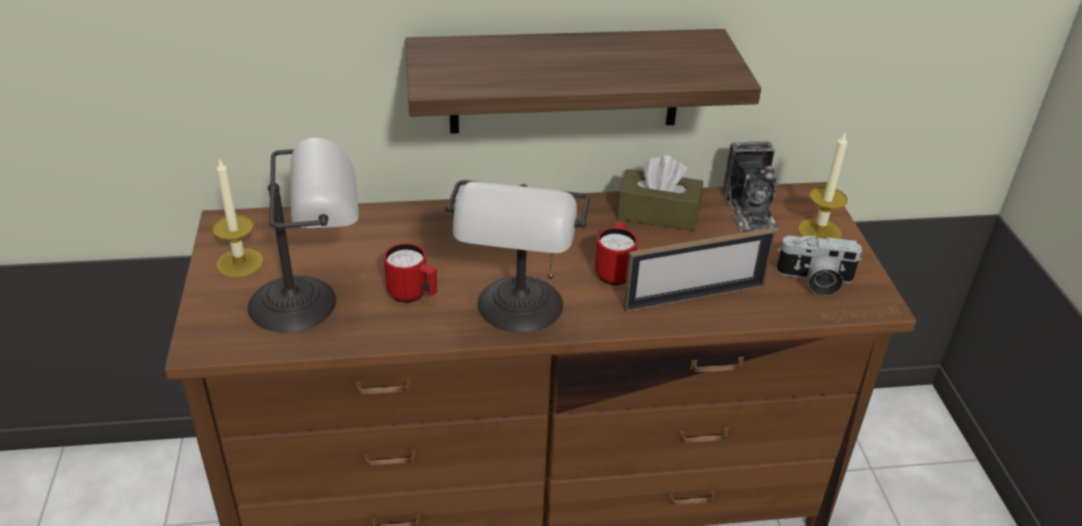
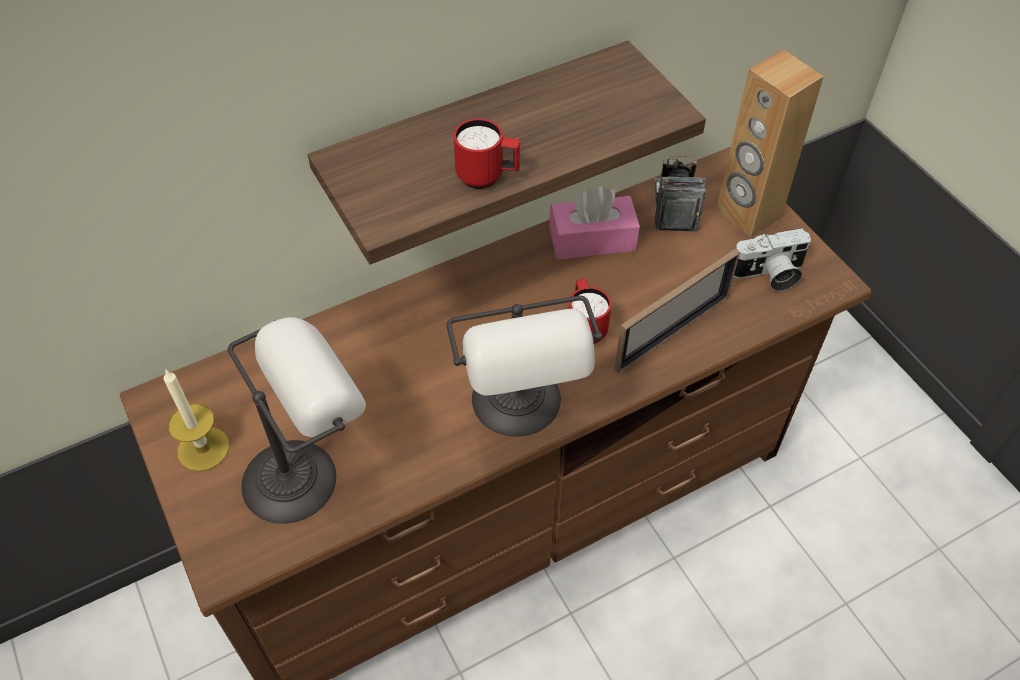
camera: 20 degrees left, 15 degrees up
red mug [384,243,437,303] -> red mug moved to [453,118,520,189]
brown tissue box [617,155,703,231] -> pink tissue box [549,187,640,260]
camera [722,141,779,231] -> camera turned 150 degrees counterclockwise [654,156,706,231]
candle [798,133,848,239] -> brown speaker [717,50,824,236]

